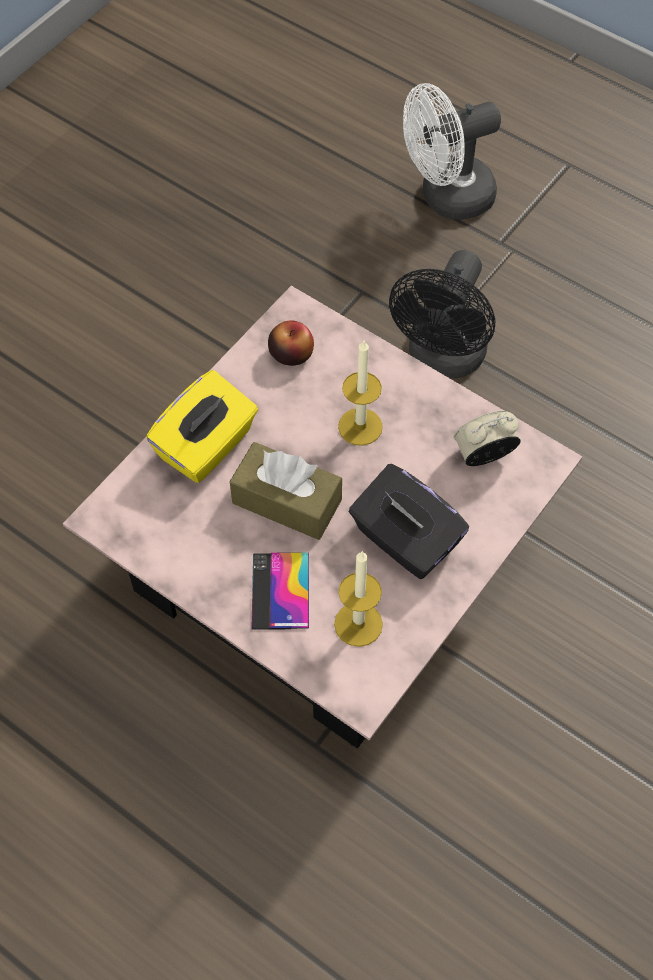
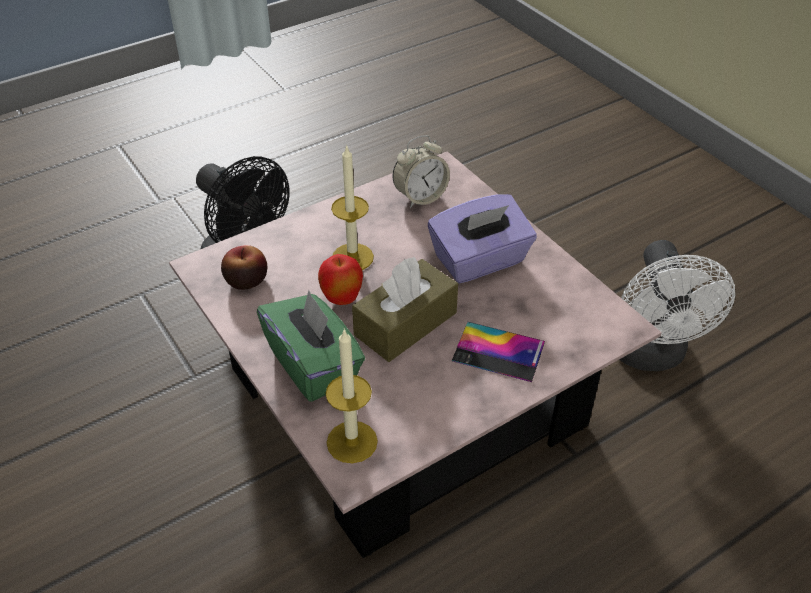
camera: 70 degrees left, 15 degrees down
yellow tissue box [146,370,258,483] -> green tissue box [257,290,365,402]
candle [334,551,383,647] -> candle moved to [325,329,378,463]
black tissue box [349,464,469,579] -> purple tissue box [428,194,537,283]
white fan [403,83,501,220] -> white fan moved to [619,240,735,371]
alarm clock [454,411,521,466] -> alarm clock turned 120 degrees counterclockwise [393,135,450,208]
none -> apple [318,254,363,305]

